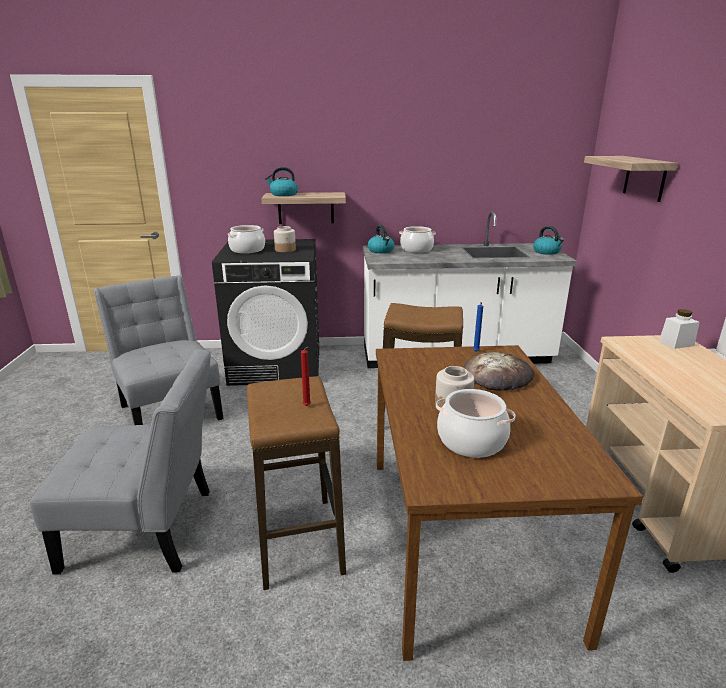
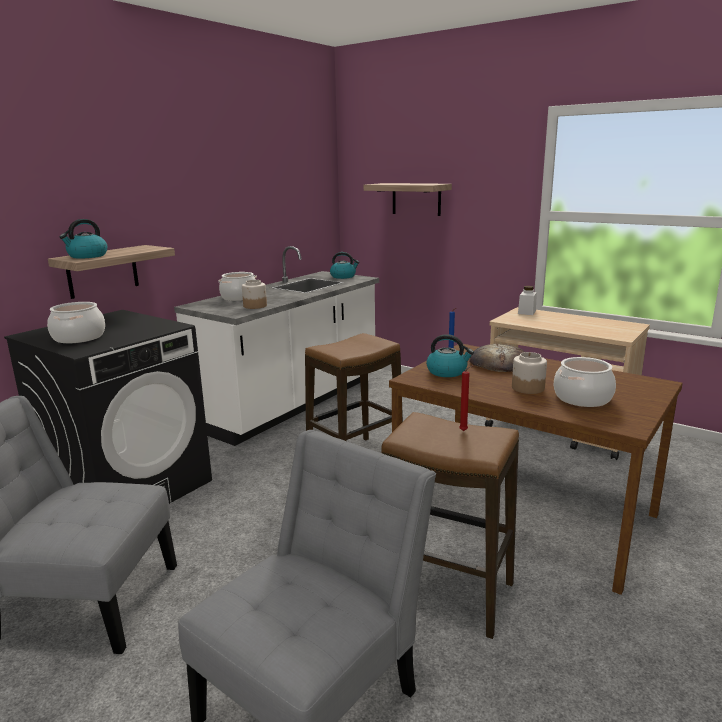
camera: 50 degrees left, 5 degrees down
jar [274,226,296,252] -> jar moved to [242,280,267,309]
kettle [368,225,394,253] -> kettle moved to [426,334,474,377]

